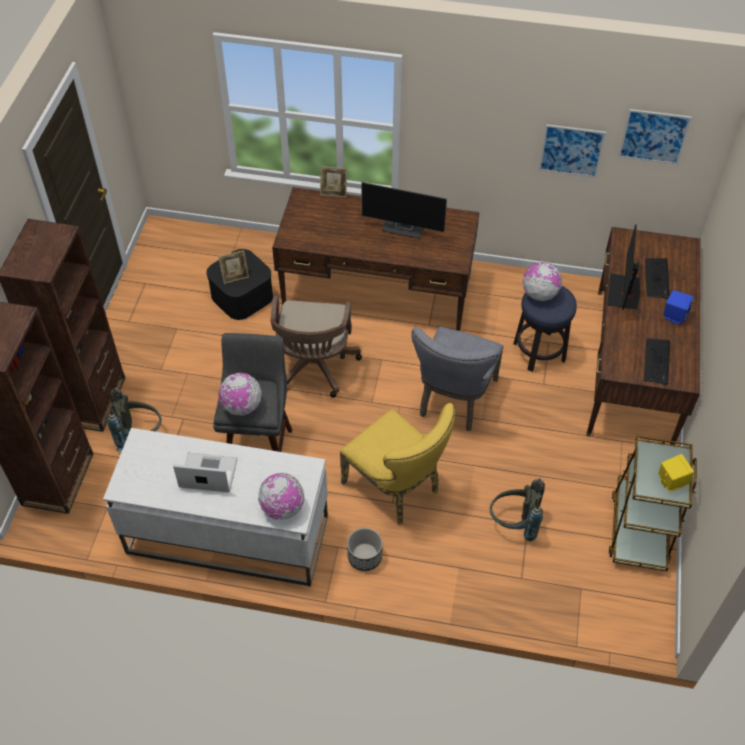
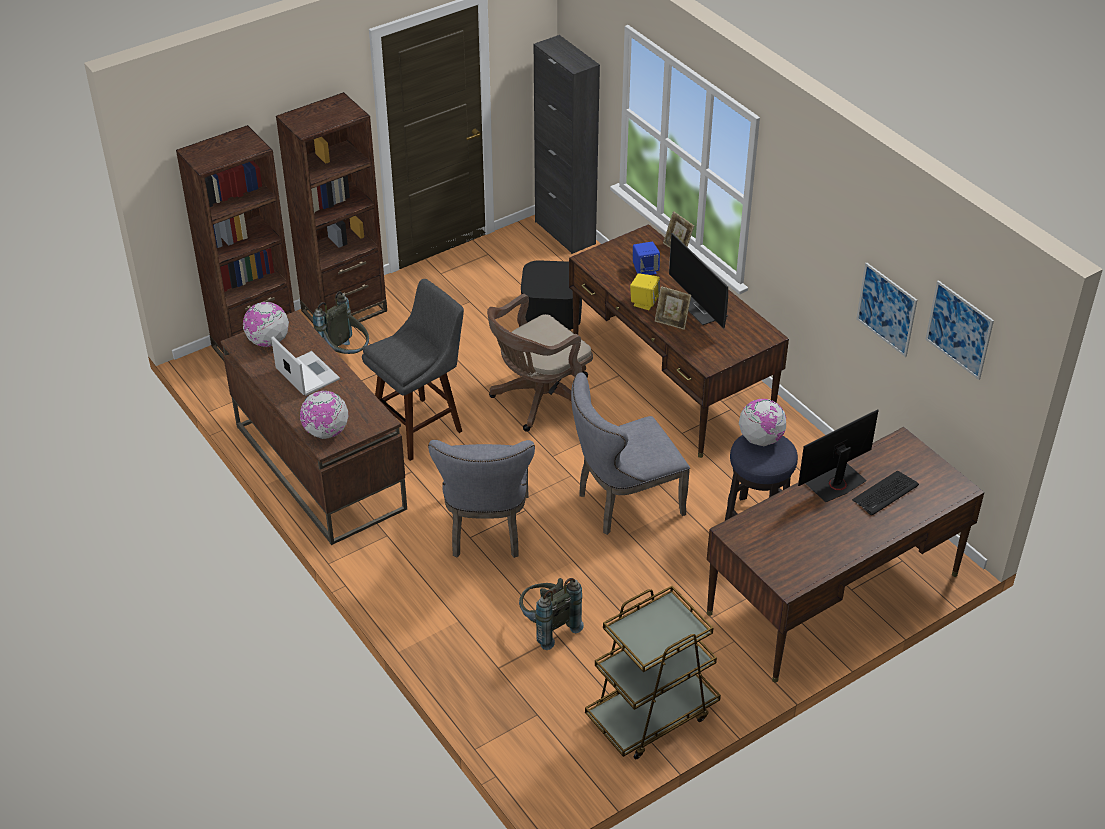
camera: 45 degrees right, 10 degrees down
white desk [103,428,328,587] -> brown desk [221,310,407,545]
picture frame [218,250,249,284] -> picture frame moved to [655,286,691,330]
globe [219,373,262,415] -> globe moved to [243,302,289,347]
yellow chair [340,403,455,525] -> grey chair [428,440,535,558]
planter [347,528,383,571] -> none
keyboard [644,338,670,385] -> none
yellow speaker [658,454,694,492] -> yellow speaker moved to [630,273,660,310]
blue speaker [663,290,693,325] -> blue speaker moved to [633,242,660,275]
none -> black cabinet [534,35,600,254]

